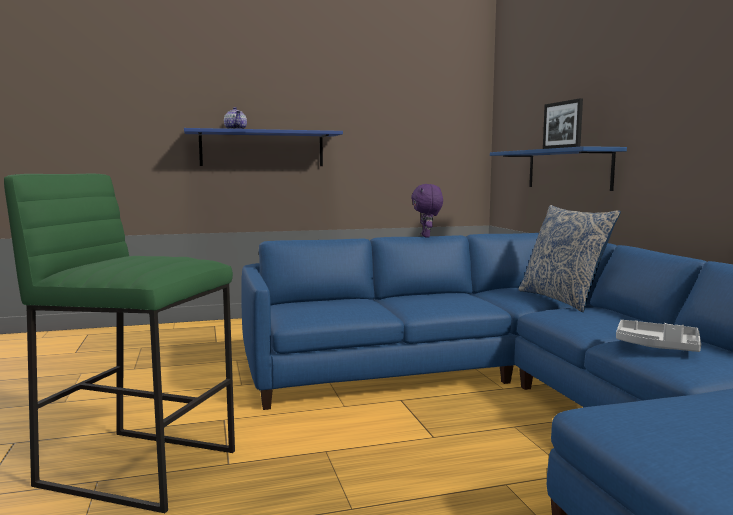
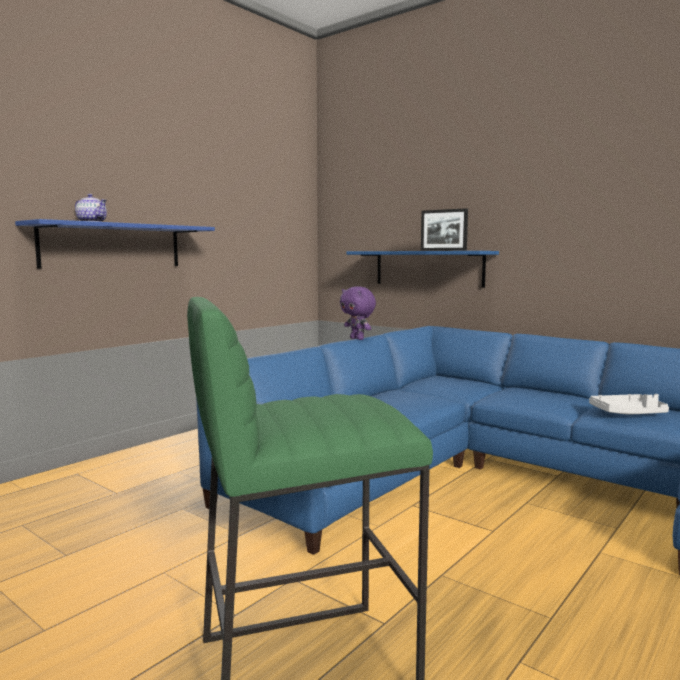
camera: 35 degrees left, 0 degrees up
pillow [518,205,621,312] -> none

